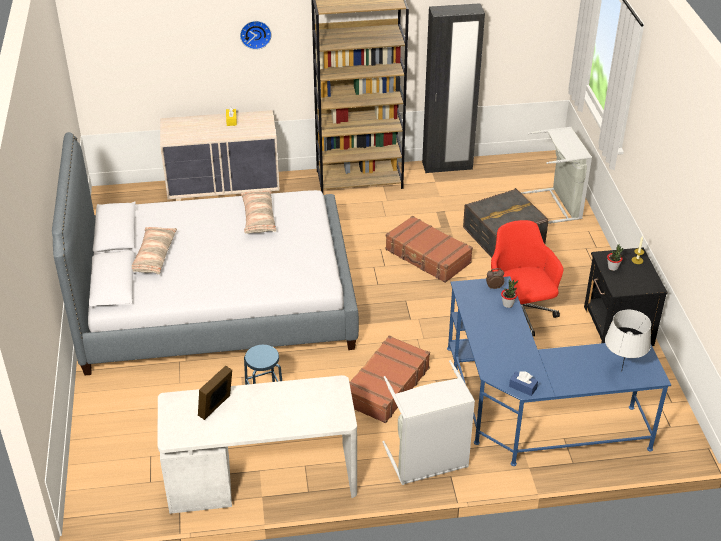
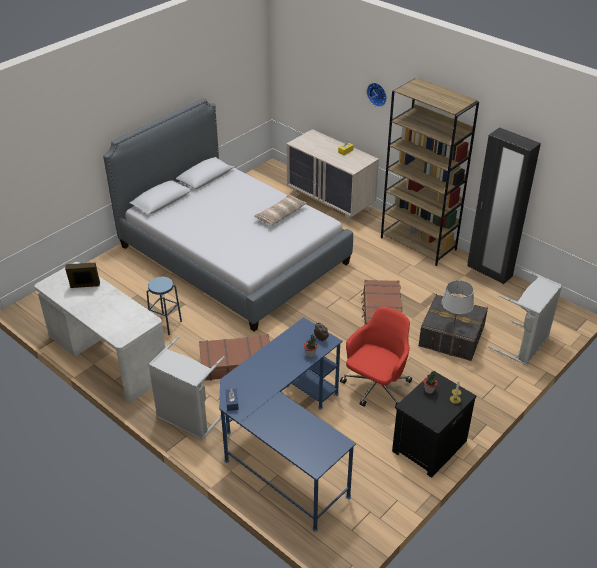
camera: 50 degrees right, 0 degrees up
pillow [131,227,177,274] -> none
grey table lamp [605,310,651,372] -> grey table lamp moved to [442,280,474,325]

